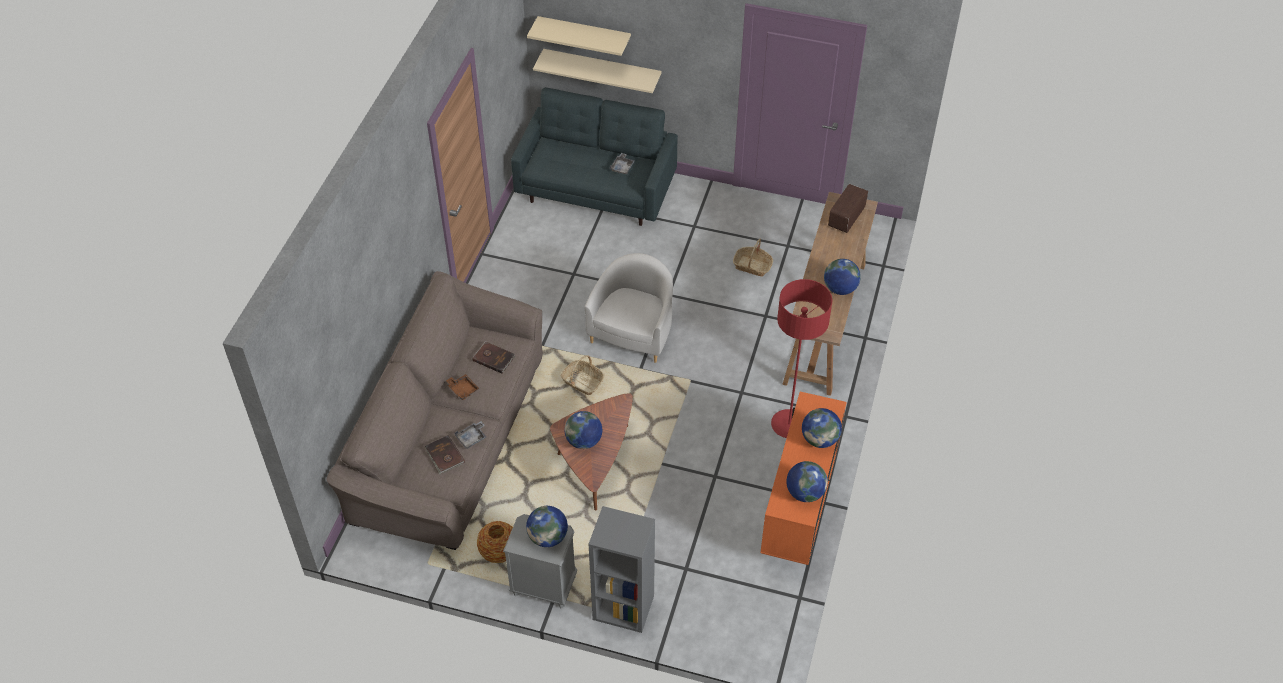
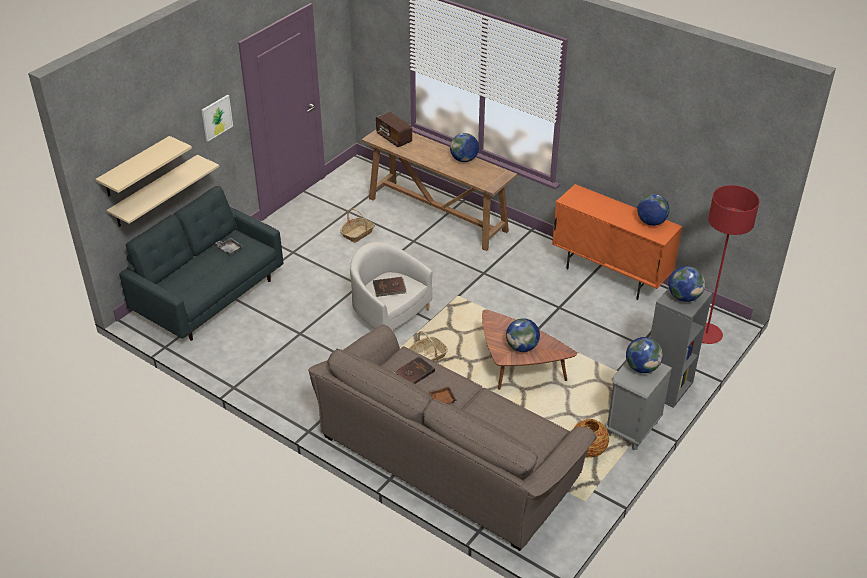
camera: 70 degrees left, 10 degrees down
brown book [425,435,465,475] -> brown book moved to [373,277,407,297]
grey tray [455,421,486,449] -> none
red floor lamp [771,279,832,438] -> red floor lamp moved to [702,185,760,344]
globe [802,408,842,448] -> globe moved to [668,266,705,302]
none -> picture [202,95,233,141]

